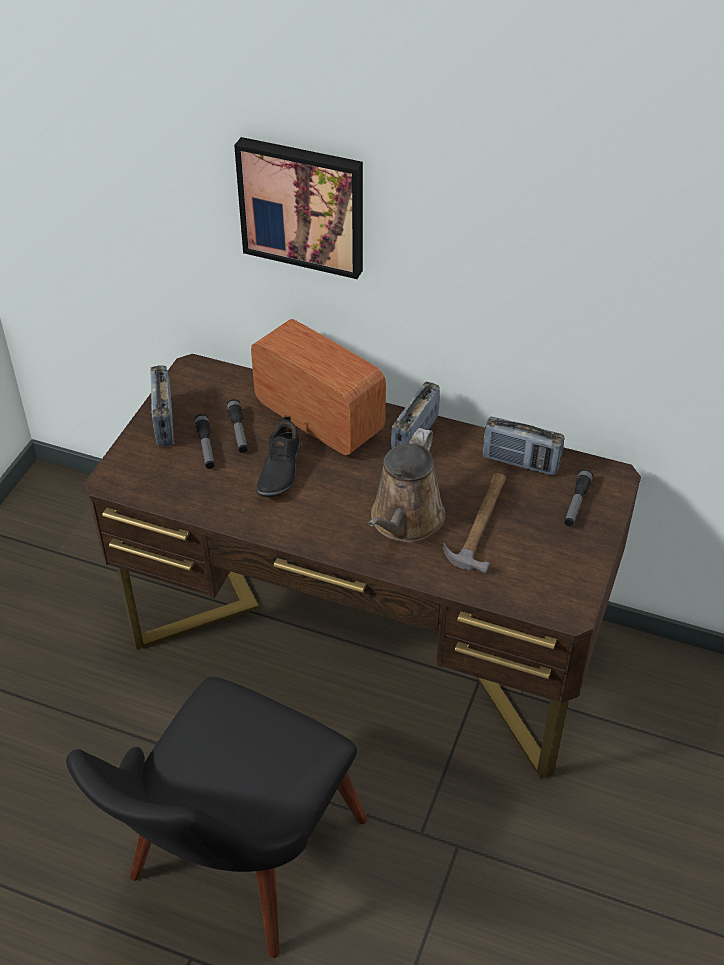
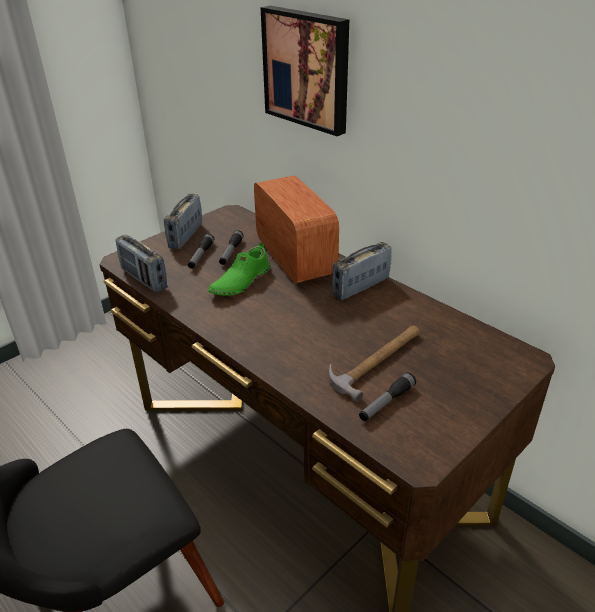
camera: 25 degrees right, 10 degrees down
black shoe [256,416,301,497] -> green shoe [208,242,270,296]
brown watering can [368,428,445,542] -> none
radio [482,417,564,476] -> radio moved to [116,235,167,292]
flashlight [564,469,593,526] -> flashlight moved to [359,372,416,421]

